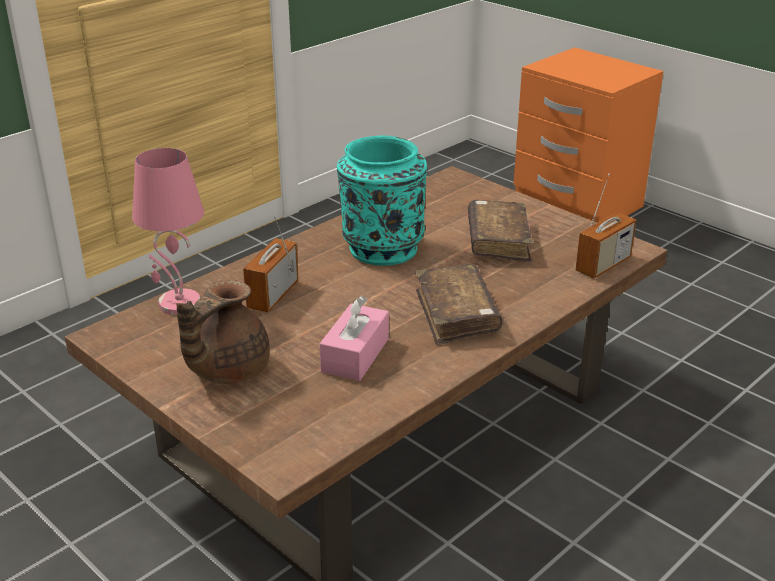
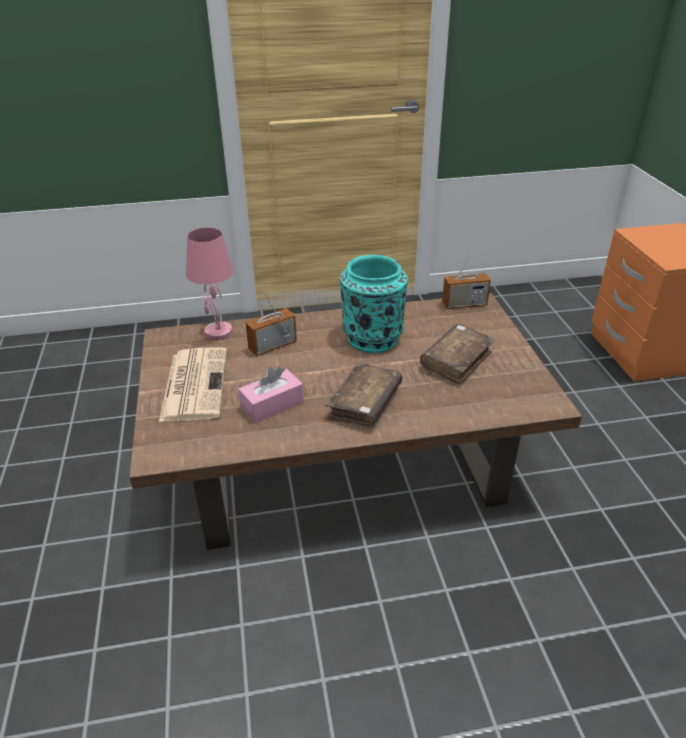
camera: 35 degrees right, 5 degrees up
brown teapot [176,280,270,384] -> newspaper [159,347,227,422]
radio [575,173,636,278] -> radio moved to [442,243,491,309]

